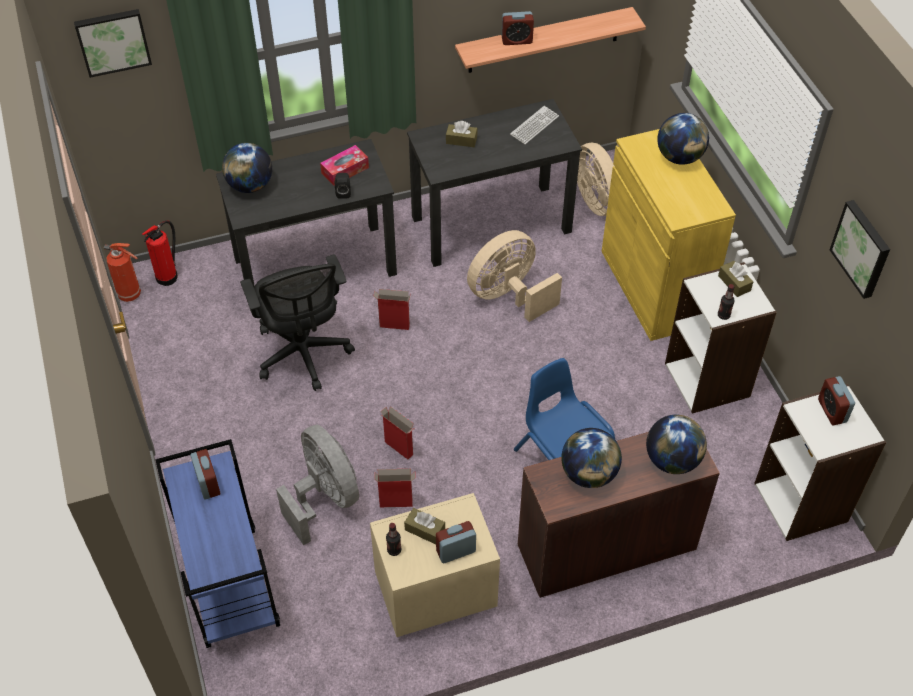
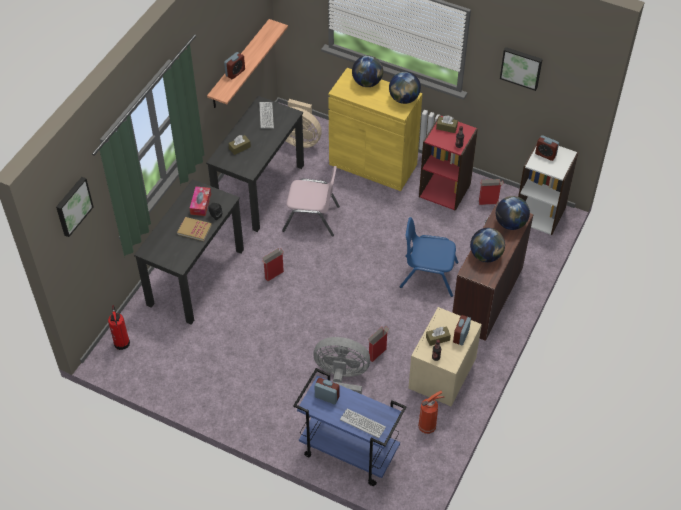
camera: 45 degrees left, 0 degrees up
fire extinguisher [104,243,141,302] -> fire extinguisher moved to [418,391,444,434]
globe [222,143,272,193] -> globe moved to [389,72,421,104]
black office chair [240,254,355,391] -> none
cardboard box [381,406,414,460] -> cardboard box moved to [479,179,504,205]
beige fan [467,230,562,322] -> pink chair [282,166,340,236]
white bookcase [665,262,777,414] -> red bookcase [419,115,478,211]
none -> book [177,217,212,241]
none -> keyboard [340,409,386,438]

